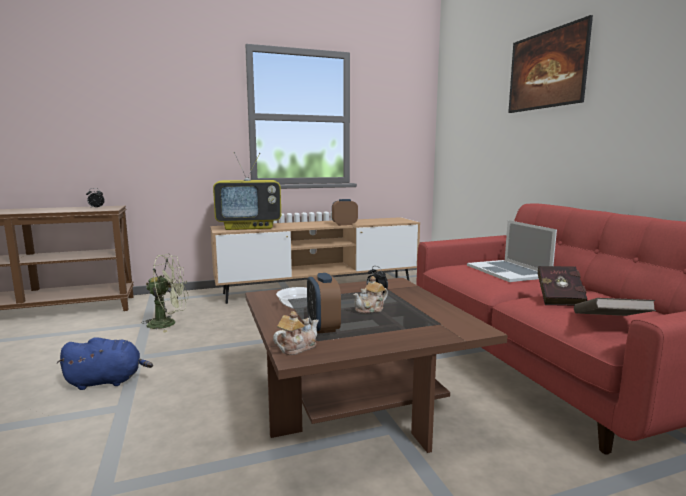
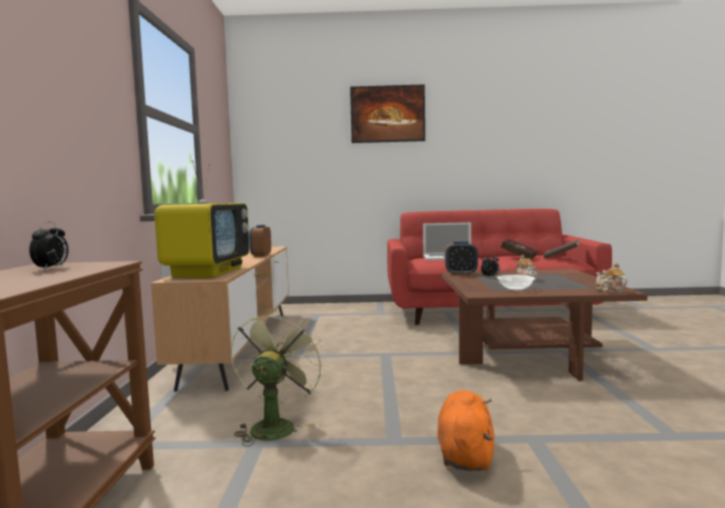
camera: 70 degrees left, 5 degrees down
blue plush toy [57,337,153,390] -> orange plush toy [438,390,494,471]
alarm clock [307,273,341,334] -> alarm clock moved to [445,241,478,275]

